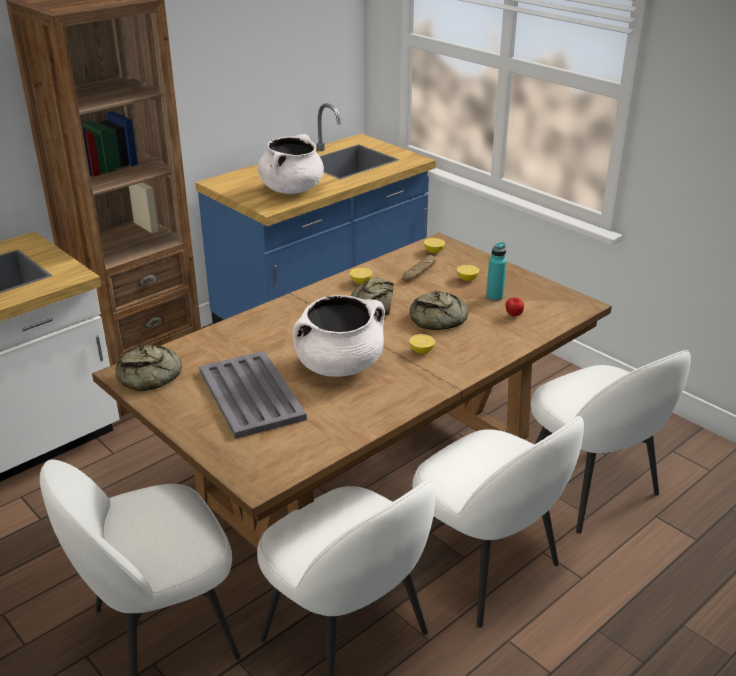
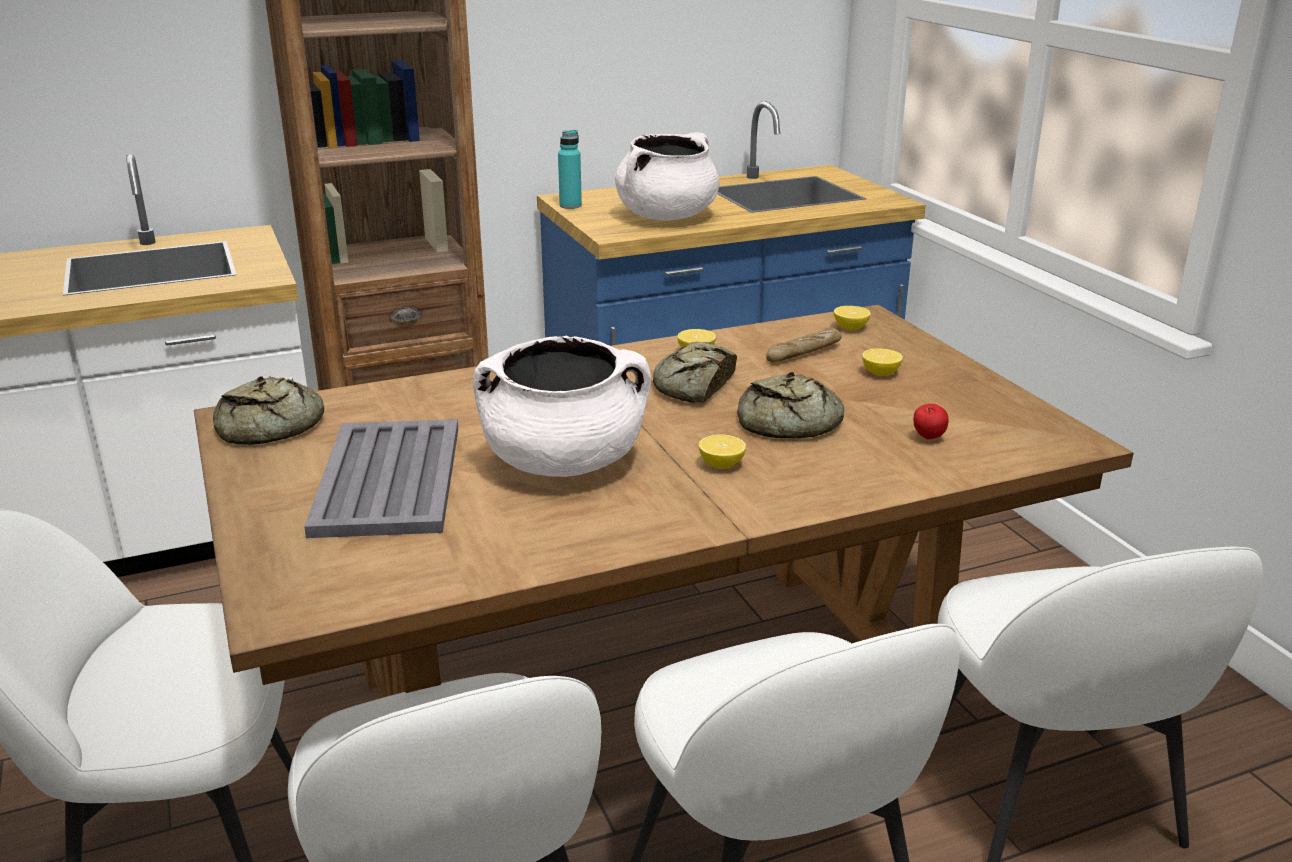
camera: 20 degrees right, 5 degrees down
turquoise bottle [486,242,507,301] -> turquoise bottle moved to [558,130,582,209]

